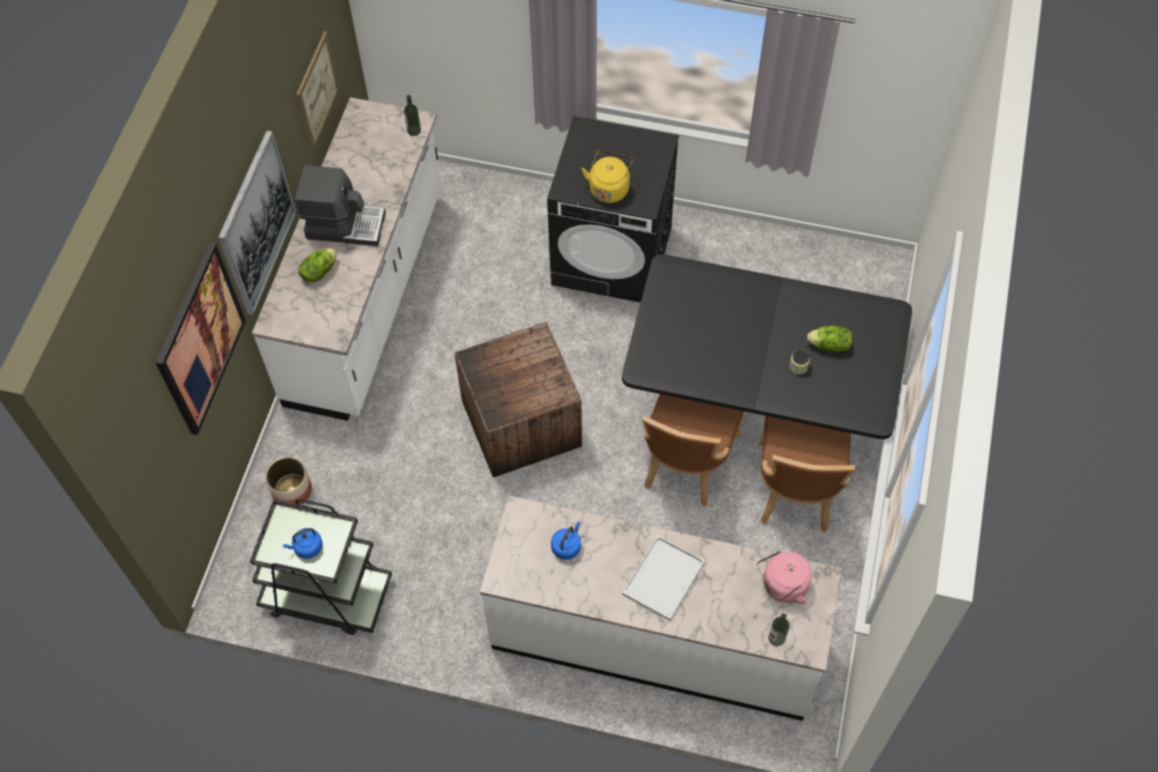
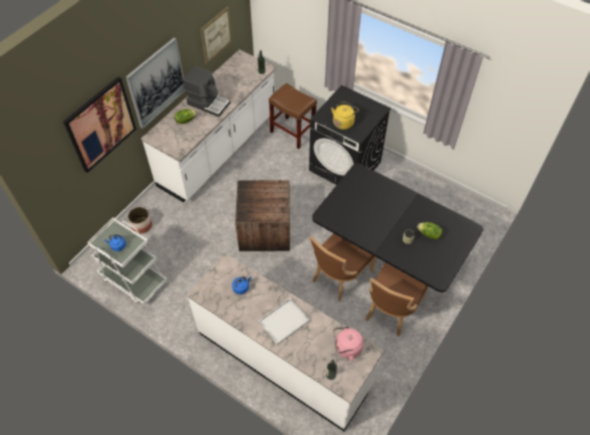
camera: 20 degrees right, 5 degrees down
black cart [250,499,392,635] -> white cart [87,218,167,305]
none -> brown stool [269,83,317,149]

